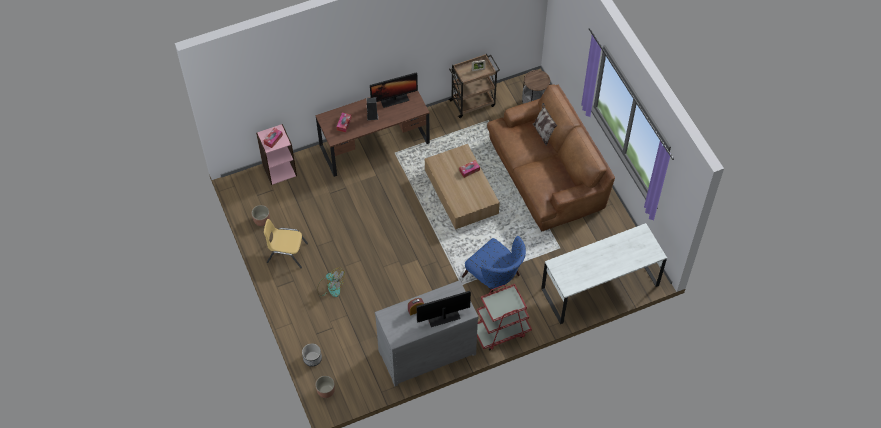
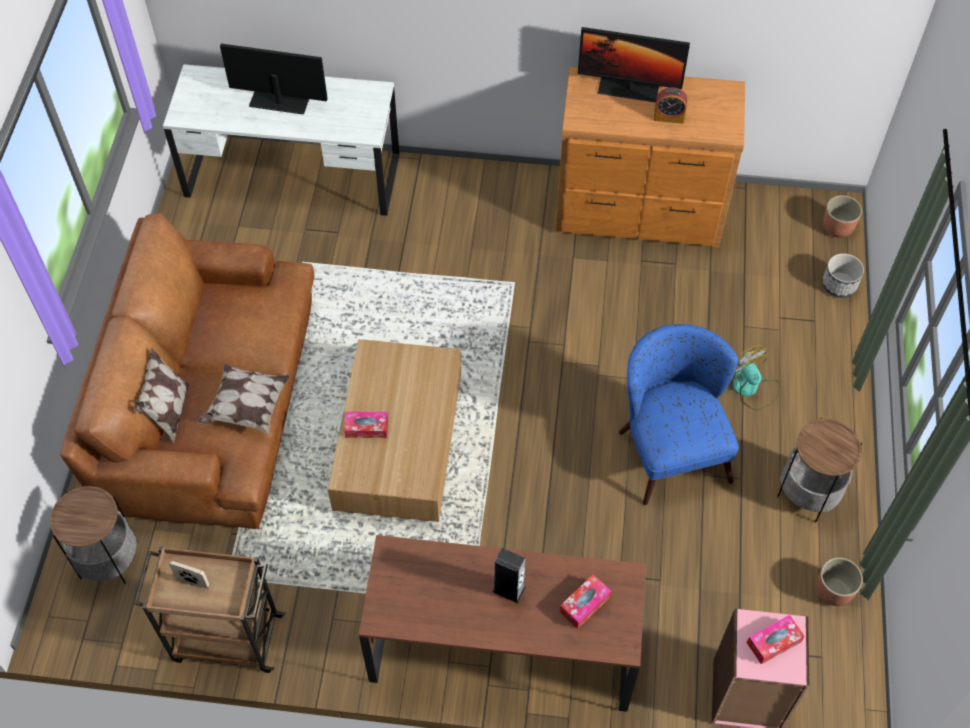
camera: 150 degrees left, 0 degrees up
yellow chair [264,219,308,268] -> side table [777,418,862,523]
monitor [370,72,418,108] -> monitor moved to [220,44,328,115]
grey dresser [375,280,478,386] -> brown dresser [555,67,745,248]
blue armchair [462,236,526,294] -> blue armchair moved to [619,324,739,505]
red cart [477,284,532,351] -> none
none -> pillow [199,363,290,434]

